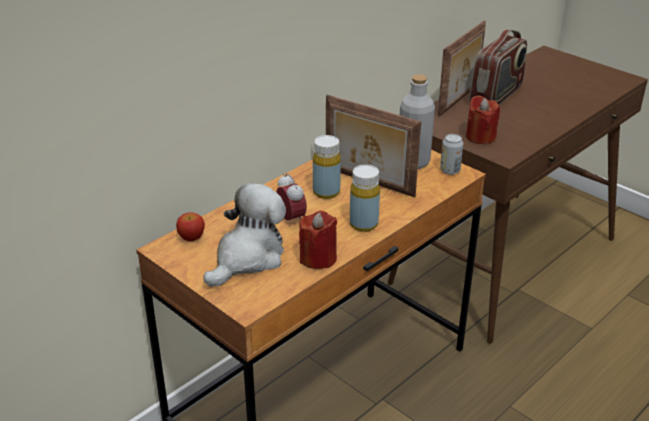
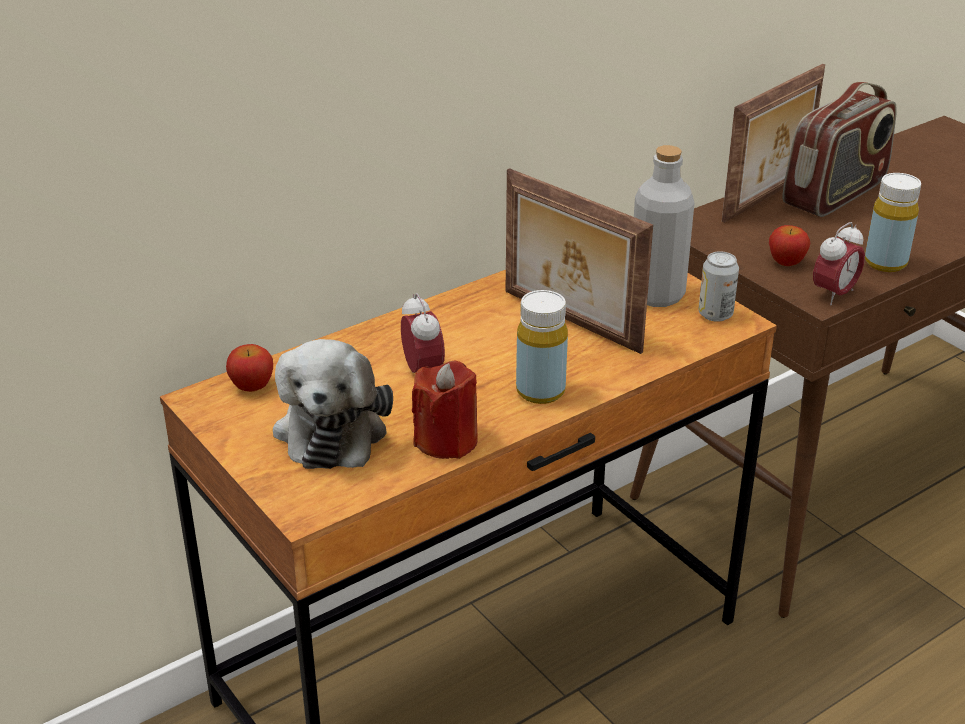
camera: 10 degrees right, 0 degrees up
plush toy [204,183,286,287] -> plush toy turned 135 degrees clockwise [273,339,393,469]
yellow bottle [313,135,341,199] -> yellow bottle moved to [865,173,921,272]
red candle [466,95,500,144] -> apple [769,225,810,266]
none -> alarm clock [813,222,865,305]

